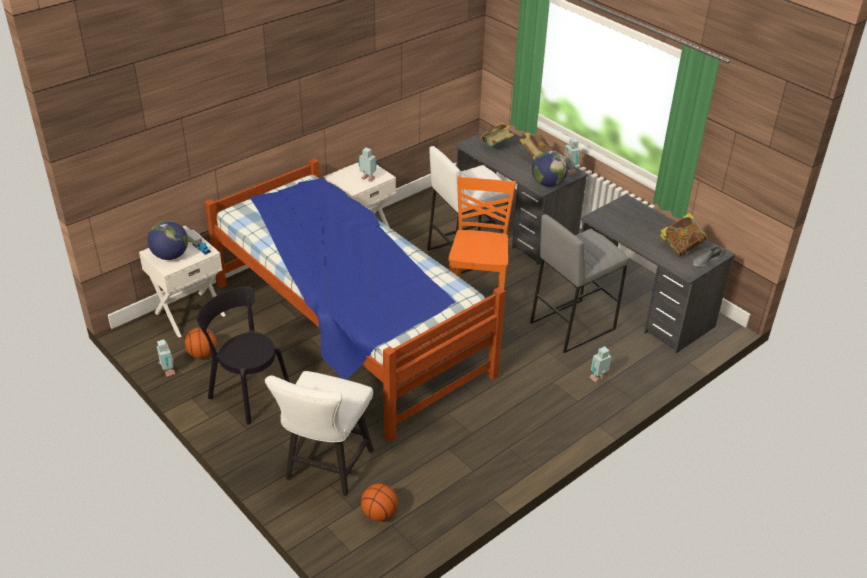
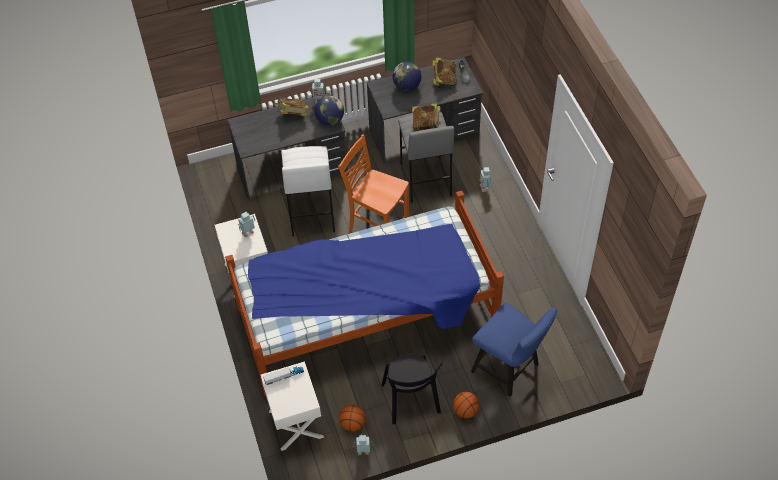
camera: 65 degrees left, 15 degrees up
globe [147,221,188,260] -> globe moved to [393,62,421,91]
black chair [197,286,290,425] -> black chair turned 75 degrees counterclockwise [382,353,443,425]
white chair [265,371,374,496] -> blue chair [471,303,557,397]
basketball [361,483,398,521] -> basketball moved to [453,392,479,418]
book [481,122,514,146] -> book moved to [412,103,441,131]

